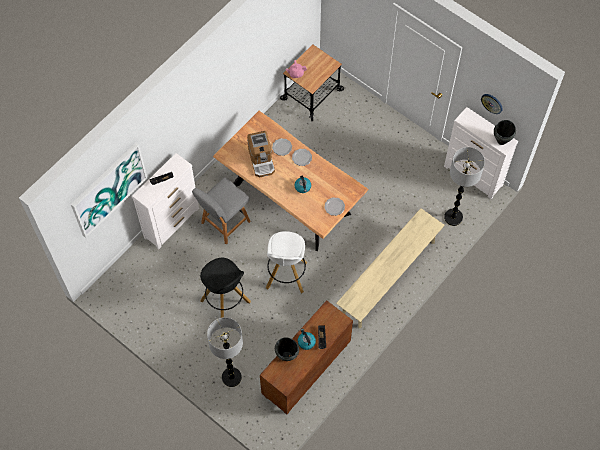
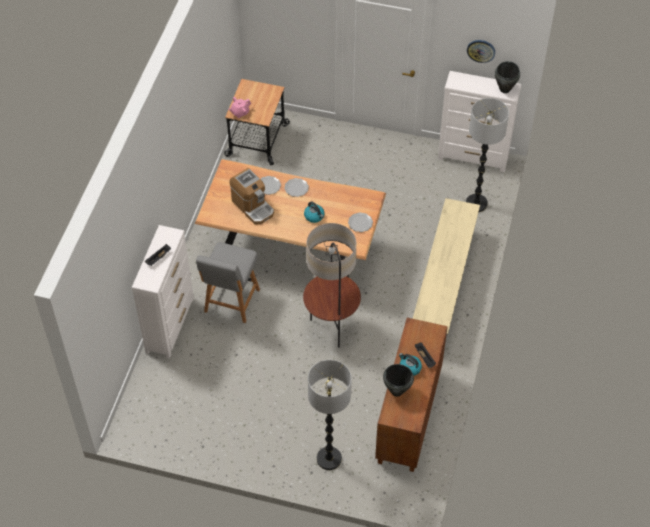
camera: 25 degrees left, 10 degrees down
picture [71,142,147,238] -> none
black stool [200,258,251,318] -> none
white stool [266,231,308,293] -> floor lamp [303,223,361,348]

